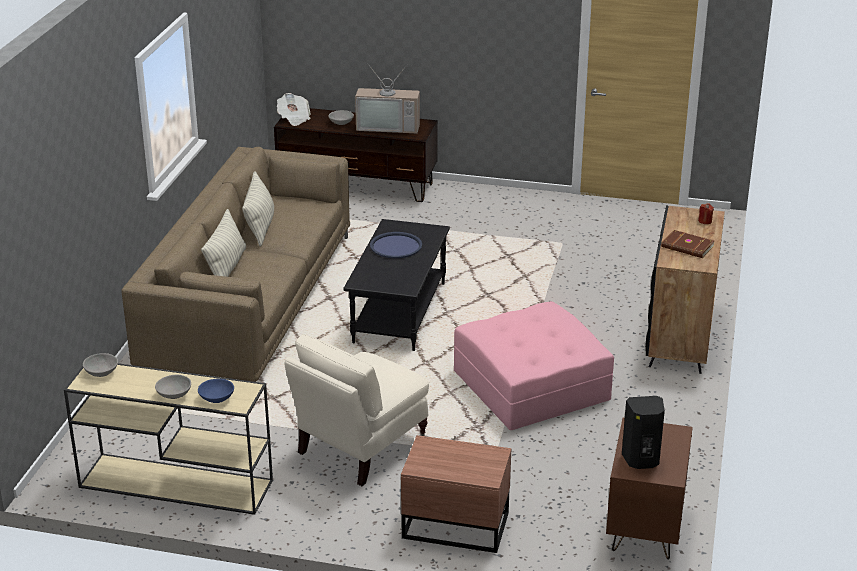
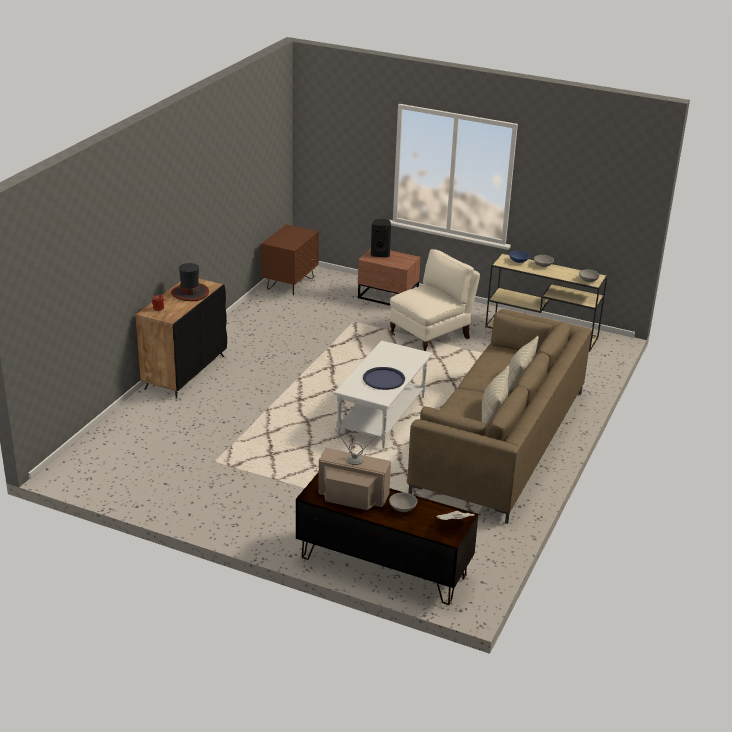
camera: 170 degrees left, 0 degrees up
black coffee table [343,219,450,351] -> white coffee table [334,340,432,448]
pink ottoman [454,301,614,430] -> none
black speaker [622,396,665,469] -> black speaker moved to [371,219,391,257]
brown book [661,230,715,258] -> hat [171,263,209,301]

